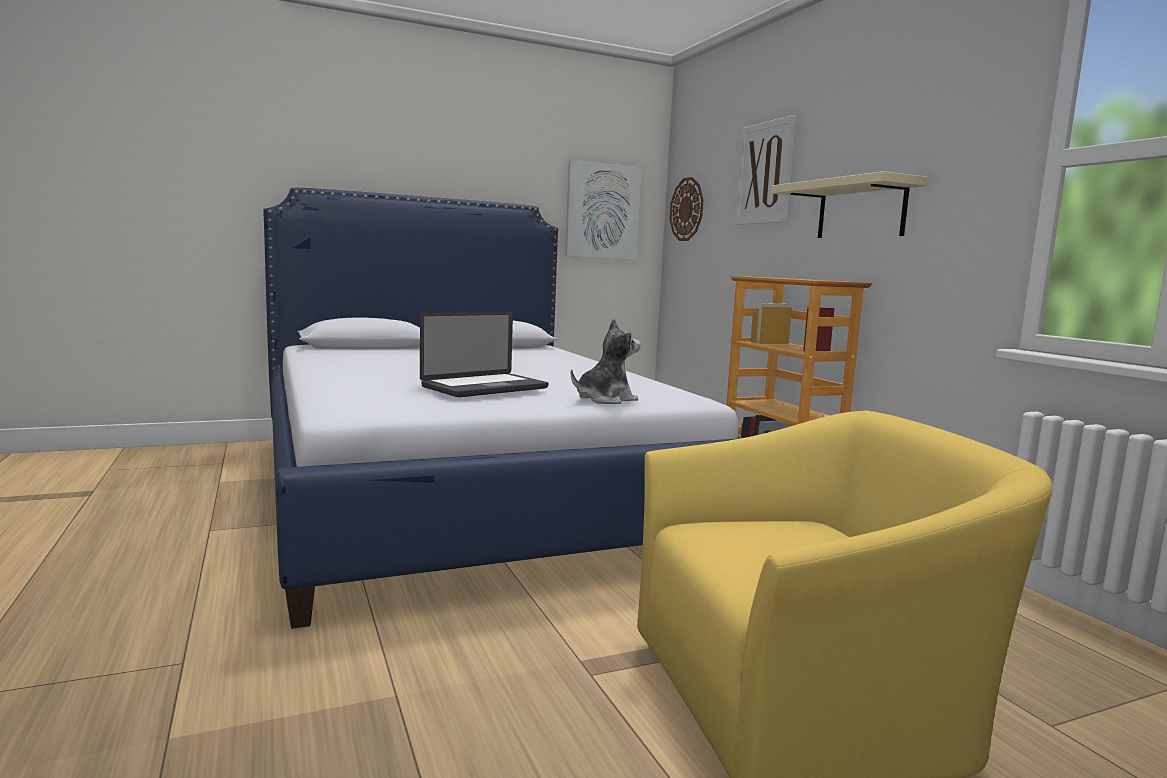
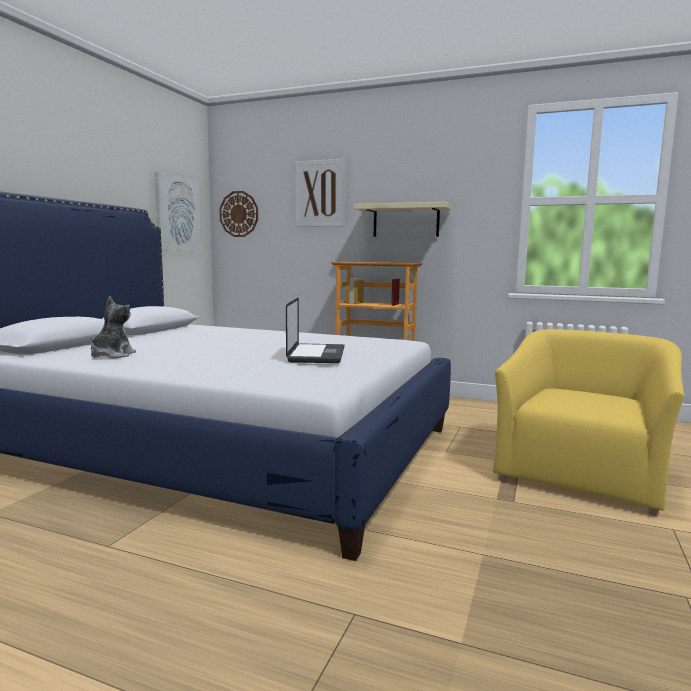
camera: 45 degrees left, 0 degrees up
plush toy [571,319,641,404] -> plush toy moved to [90,296,136,358]

